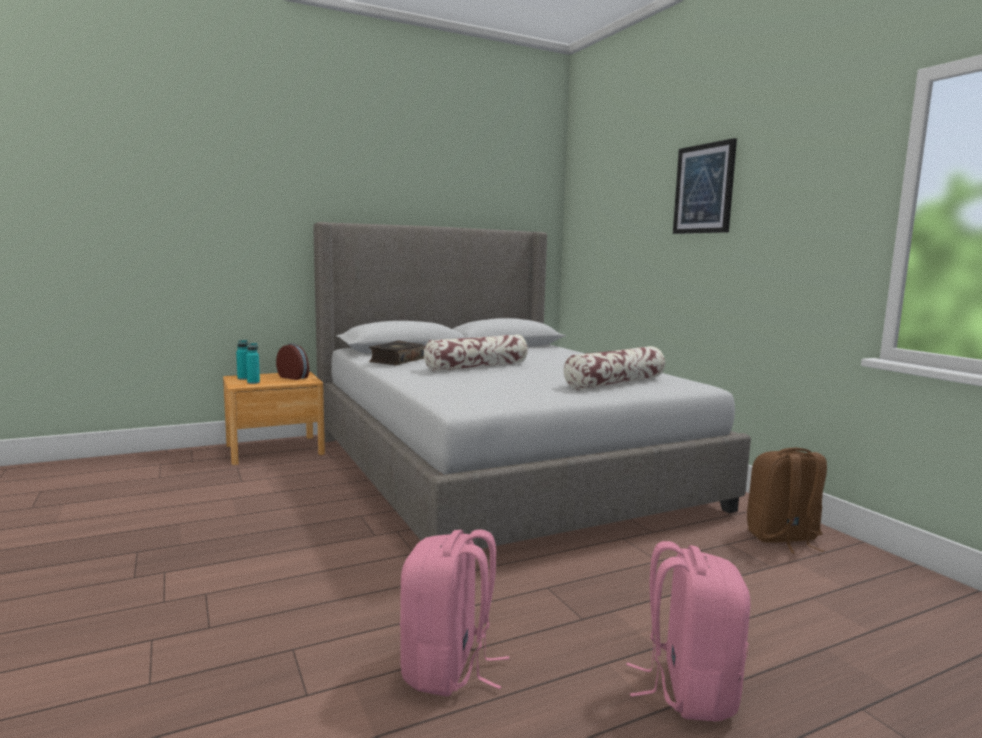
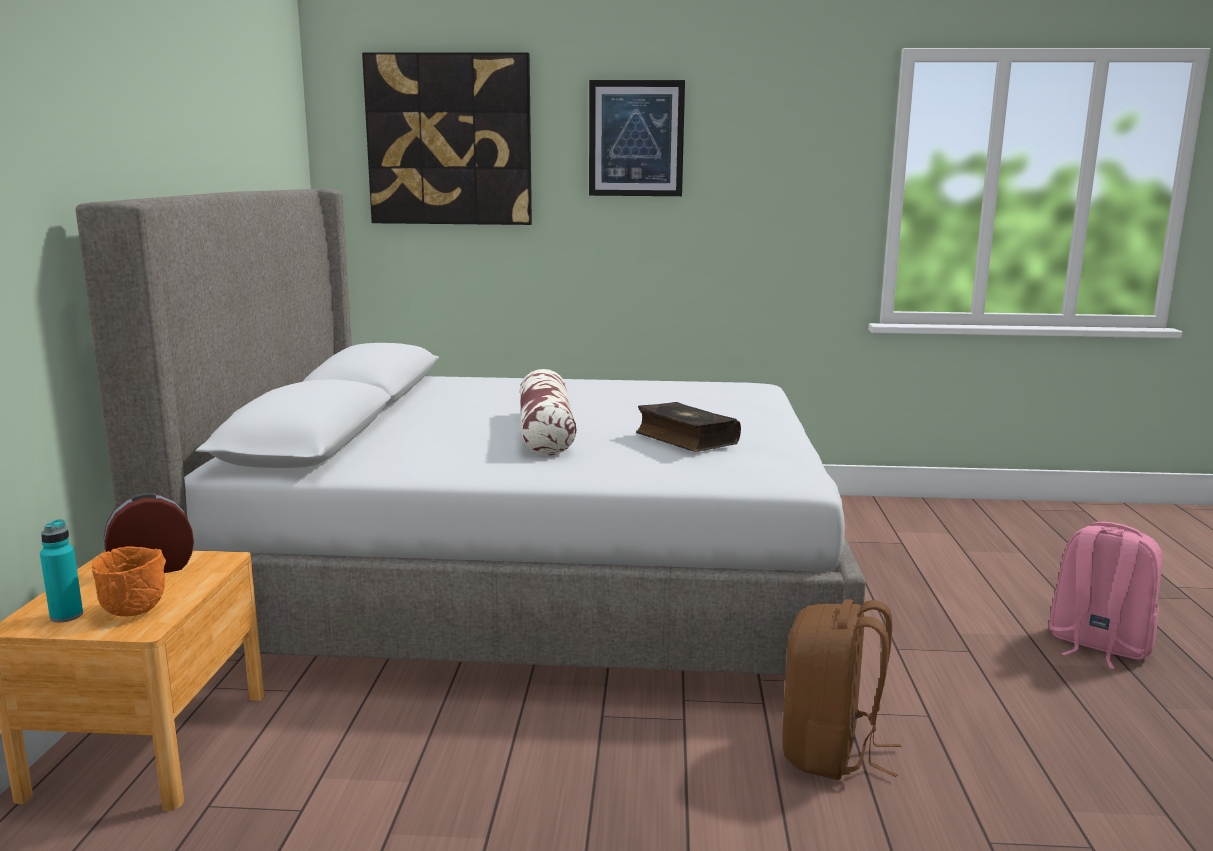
camera: 60 degrees left, 5 degrees up
turquoise bottle [246,343,260,384] -> orange bowl [92,547,166,616]
book [369,340,425,366] -> book moved to [636,402,741,452]
pink backpack [400,529,509,697] -> none
pillow [563,346,665,390] -> none
brown backpack [747,448,827,554] -> brown backpack moved to [782,599,902,780]
none -> picture [362,53,532,225]

